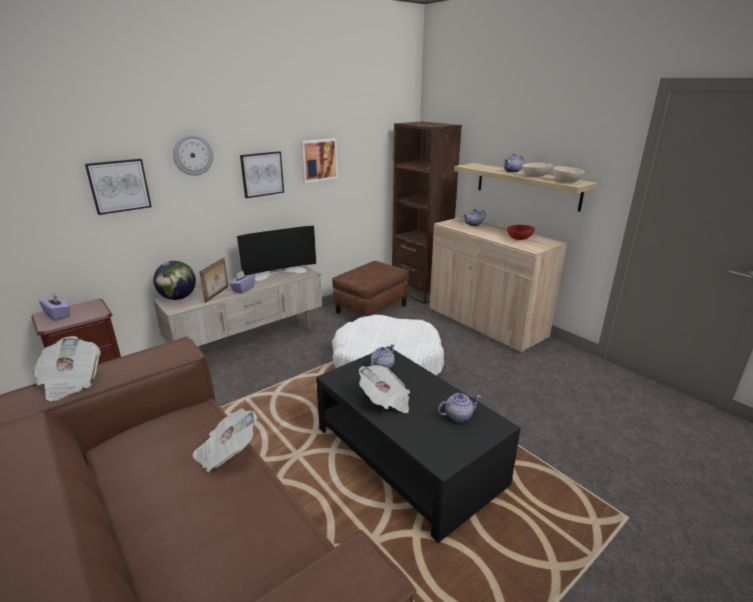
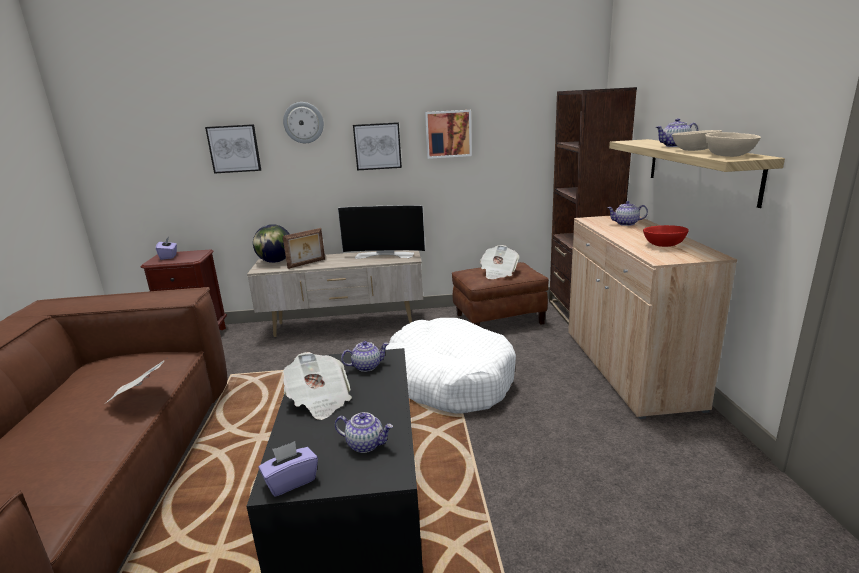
camera: 35 degrees right, 5 degrees down
newspaper [33,336,100,401] -> newspaper moved to [480,245,520,279]
purple tissue box [229,271,255,293] -> purple tissue box moved to [259,441,318,497]

